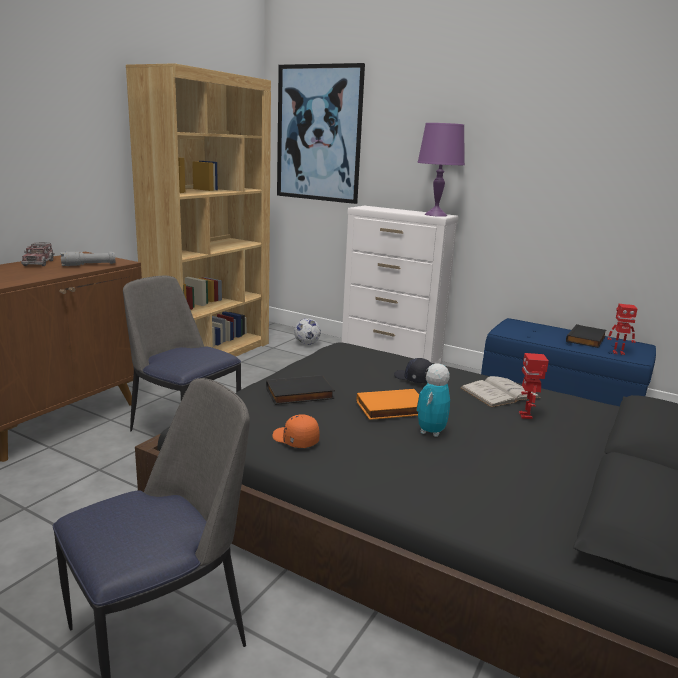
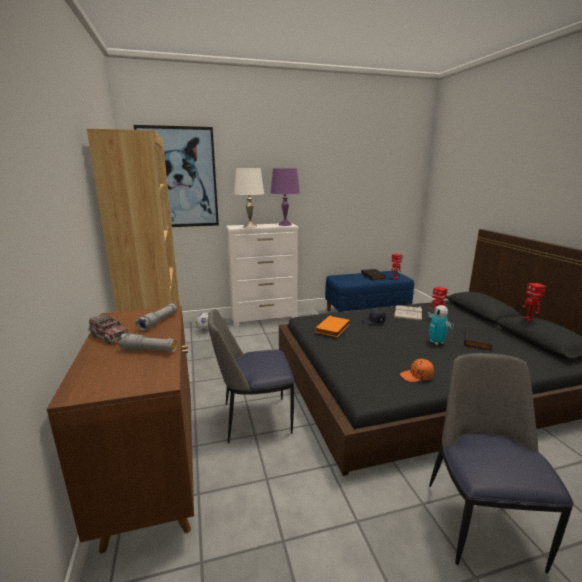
camera: 45 degrees left, 0 degrees up
black book [266,375,335,405] -> black book moved to [464,326,493,350]
orange book [357,389,419,420] -> orange book moved to [315,316,350,337]
none -> grey flashlight [119,333,177,352]
none -> white table lamp [234,168,264,228]
none -> toy robot [522,283,546,321]

